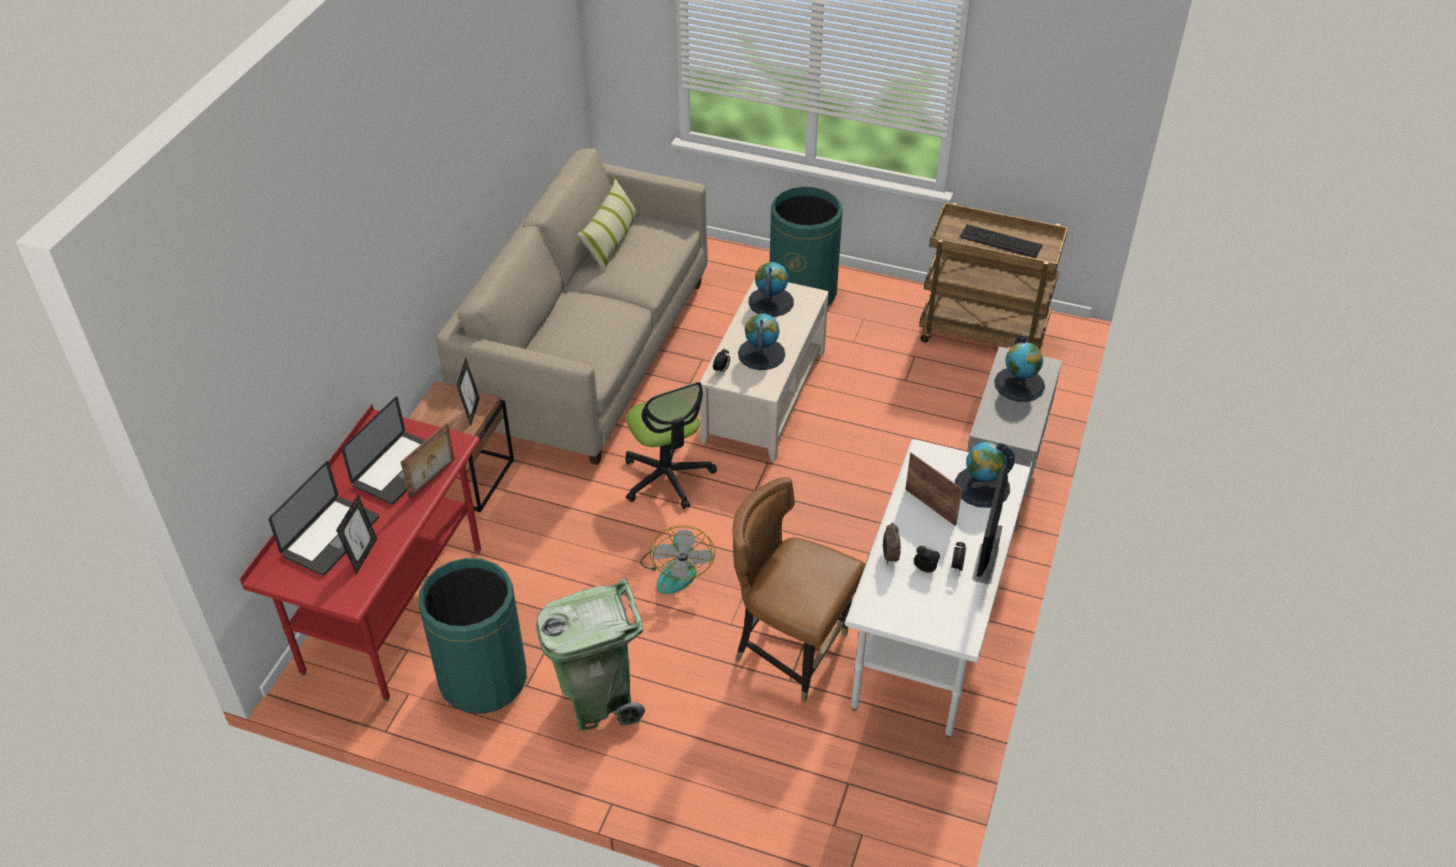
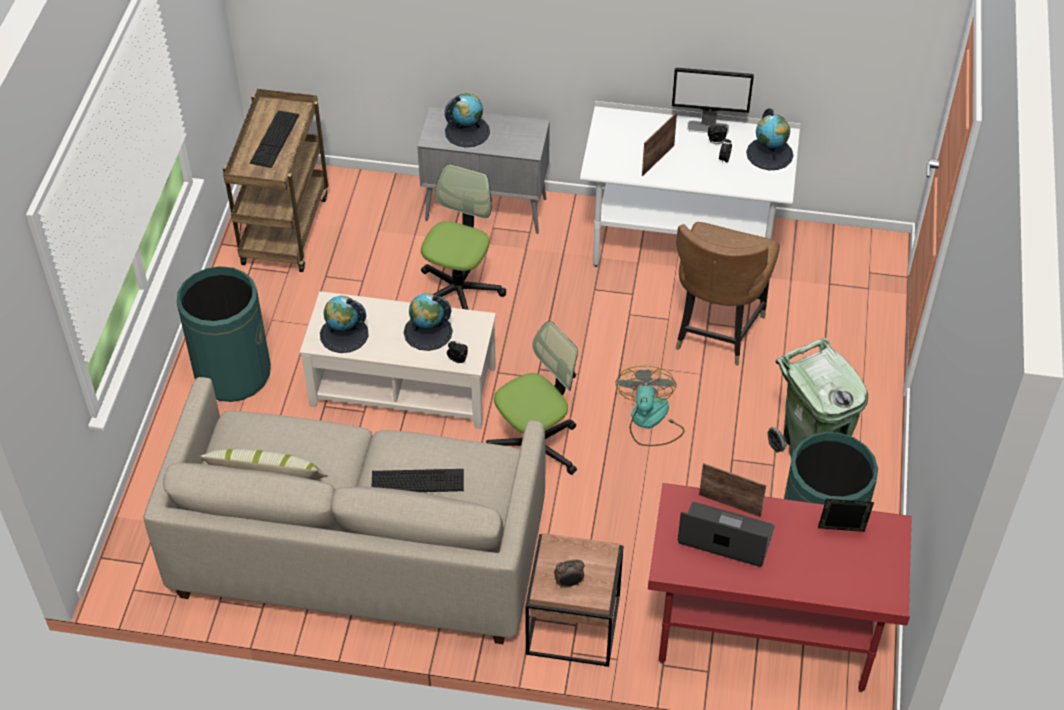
camera: 100 degrees left, 5 degrees up
laptop [269,461,379,575] -> none
picture frame [456,358,480,426] -> none
fan [640,525,715,594] -> fan turned 75 degrees counterclockwise [616,366,685,446]
alarm clock [883,523,901,564] -> alarm clock moved to [554,559,585,588]
globe [955,442,1015,508] -> globe moved to [746,108,793,170]
none -> keyboard [372,469,464,492]
none -> office chair [421,164,506,310]

